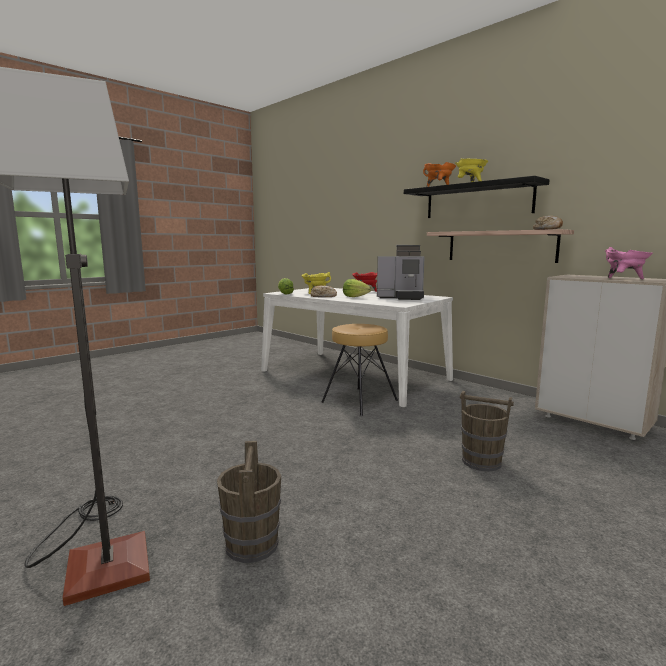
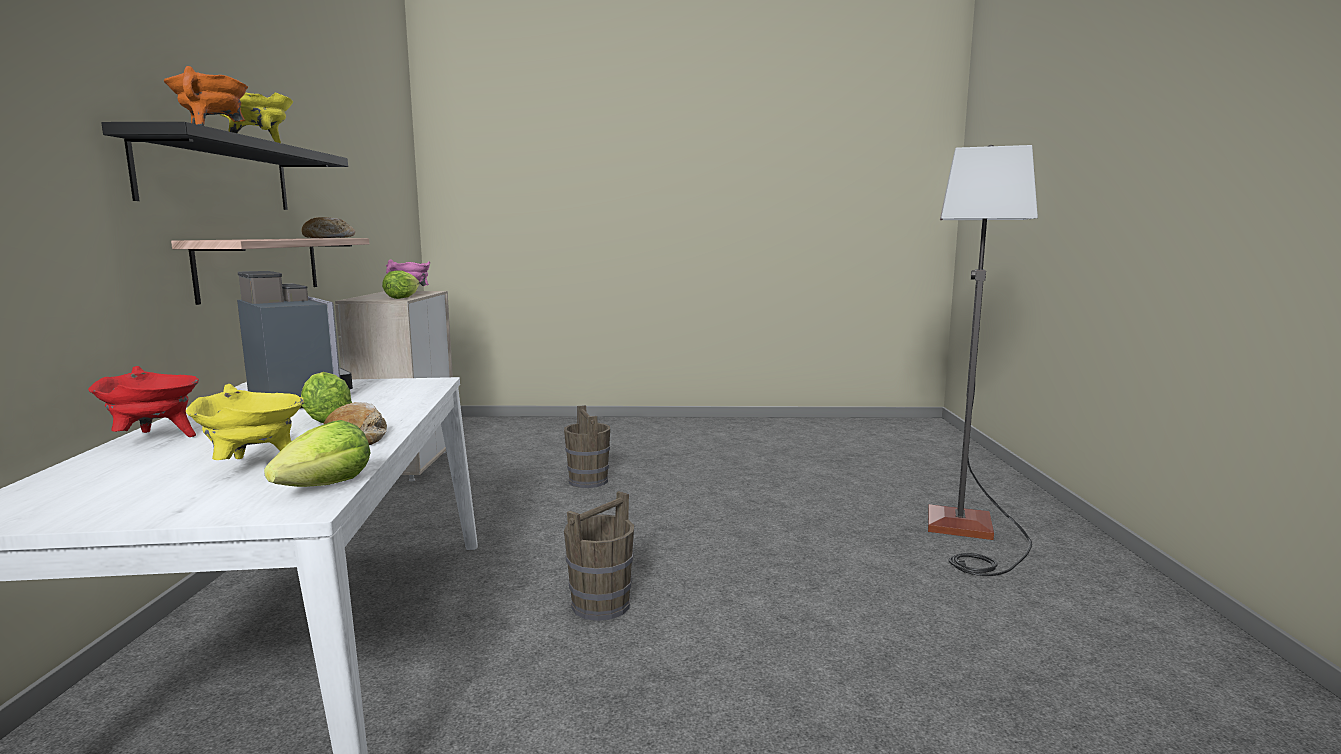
camera: 135 degrees left, 0 degrees up
brown bucket [217,441,281,563] -> brown bucket moved to [564,491,634,621]
brown stool [322,324,398,416] -> none
none -> lettuce [382,270,420,299]

